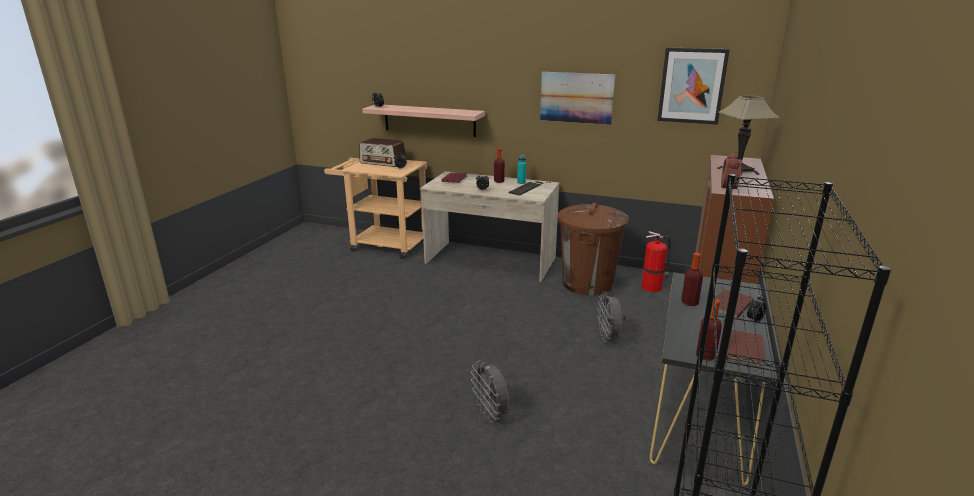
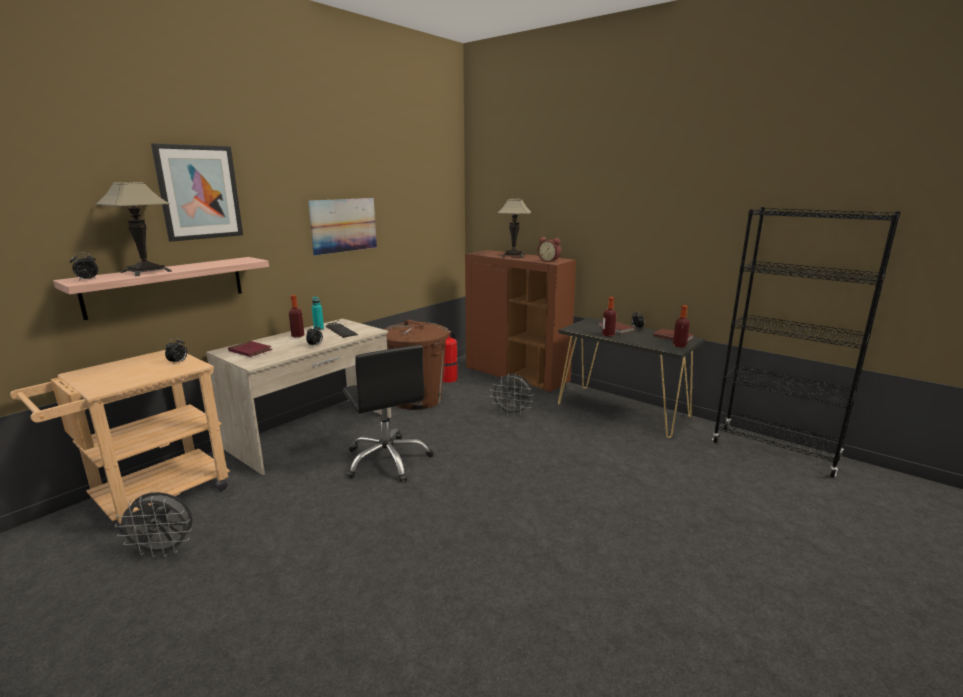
camera: 70 degrees left, 5 degrees down
radio [360,138,406,167] -> none
grey fan [471,360,510,422] -> grey fan moved to [115,492,193,558]
picture [657,47,730,125] -> picture moved to [151,143,243,242]
none -> table lamp [95,181,172,276]
none -> black office chair [343,345,433,482]

